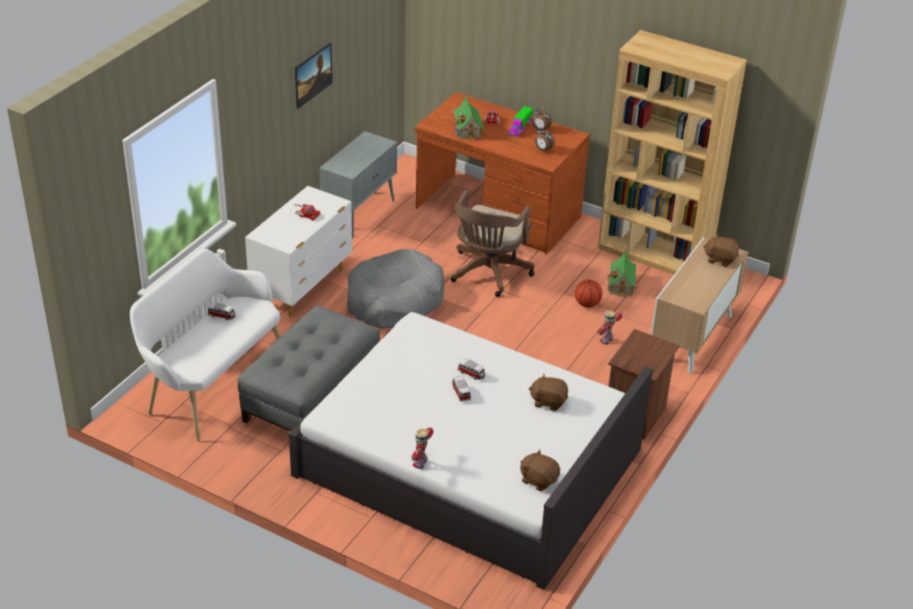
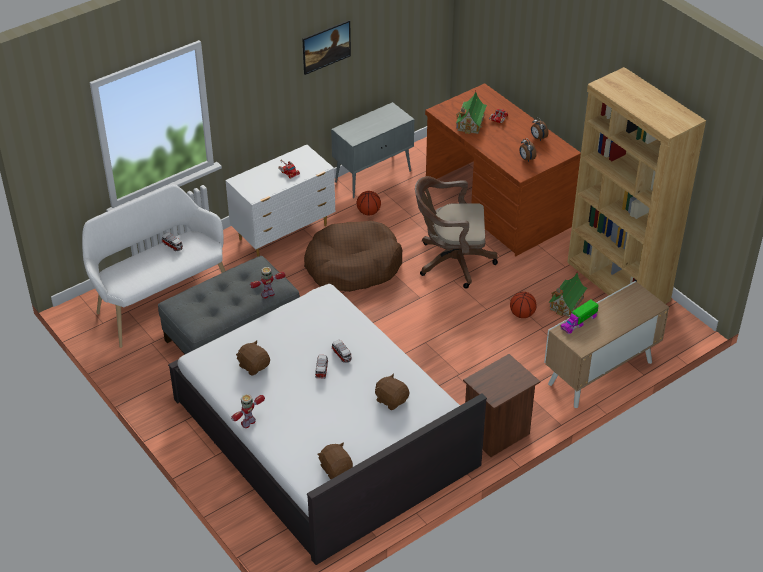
camera: 25 degrees right, 5 degrees up
grey dog bed [347,249,445,328] -> brown dog bed [304,221,403,292]
brown office chair [451,190,534,297] -> brown office chair turned 45 degrees clockwise [415,176,498,289]
toy truck [507,106,533,138] -> toy truck moved to [560,299,599,334]
toy robot [597,310,622,345] -> toy robot moved to [250,267,286,298]
brown plush toy [703,234,739,267] -> brown plush toy moved to [236,340,270,376]
none -> basketball [357,191,381,216]

